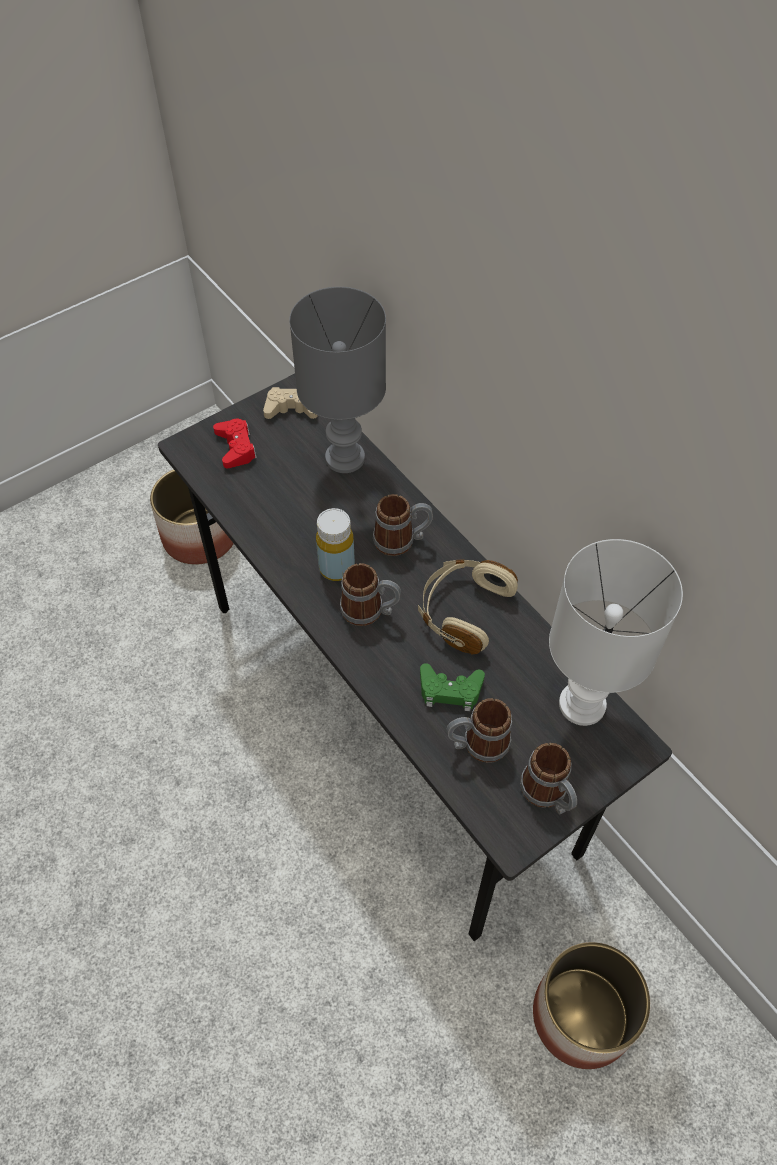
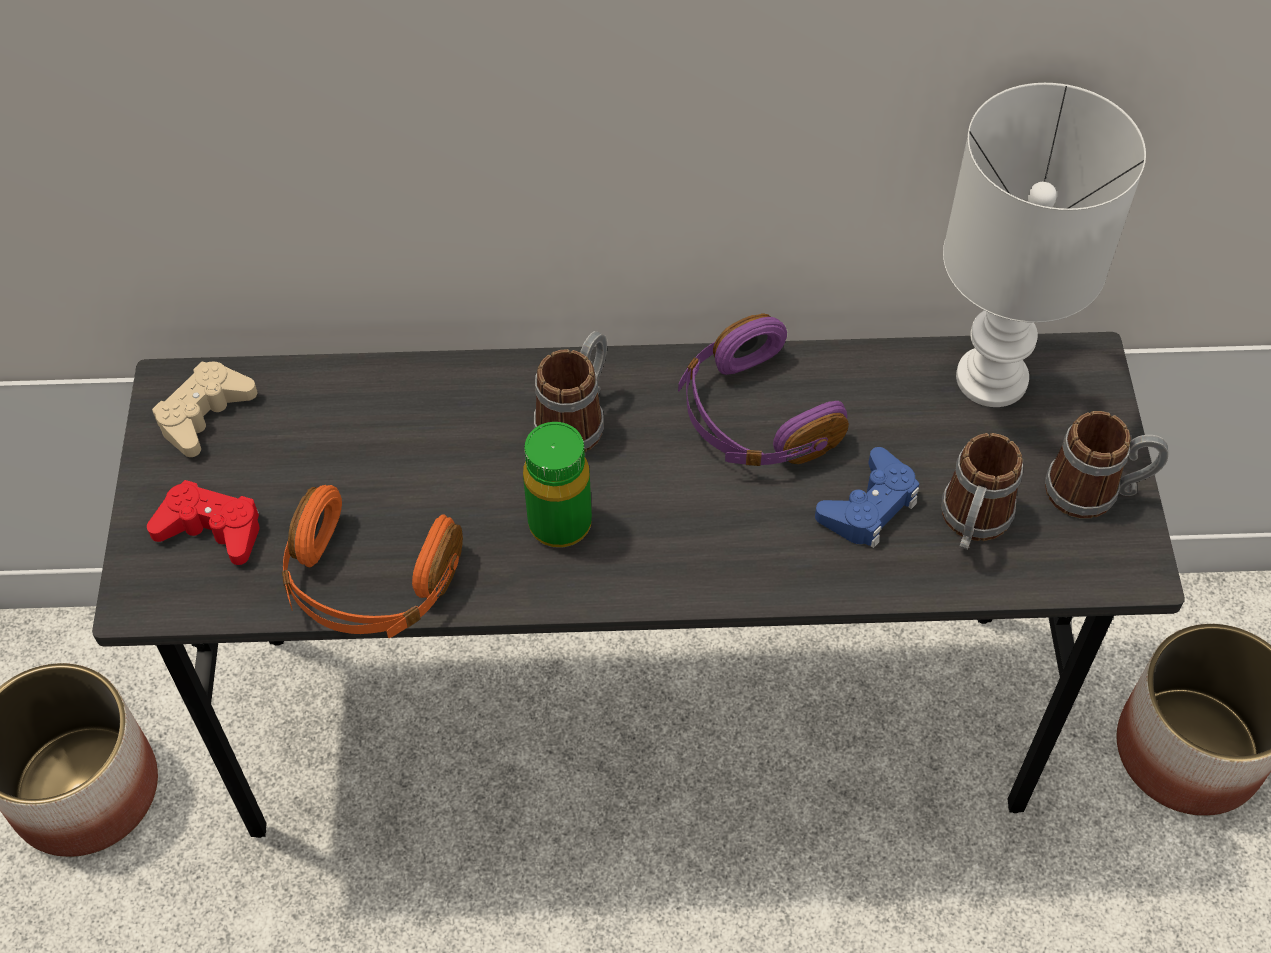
camera: 55 degrees left, 0 degrees up
grey table lamp [289,287,386,473] -> none
yellow bottle [316,508,355,581] -> green bottle [523,422,592,548]
mug [340,563,401,626] -> none
beige headphones [418,559,518,654] -> purple headphones [678,313,849,466]
green game controller [420,663,485,711] -> blue game controller [815,447,919,548]
none -> orange headphones [282,485,463,638]

